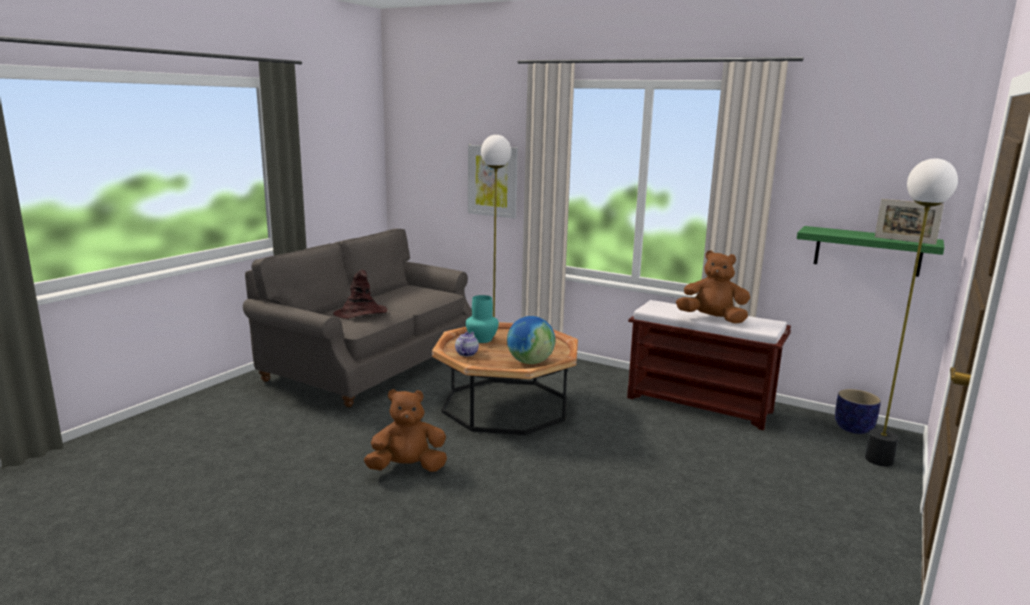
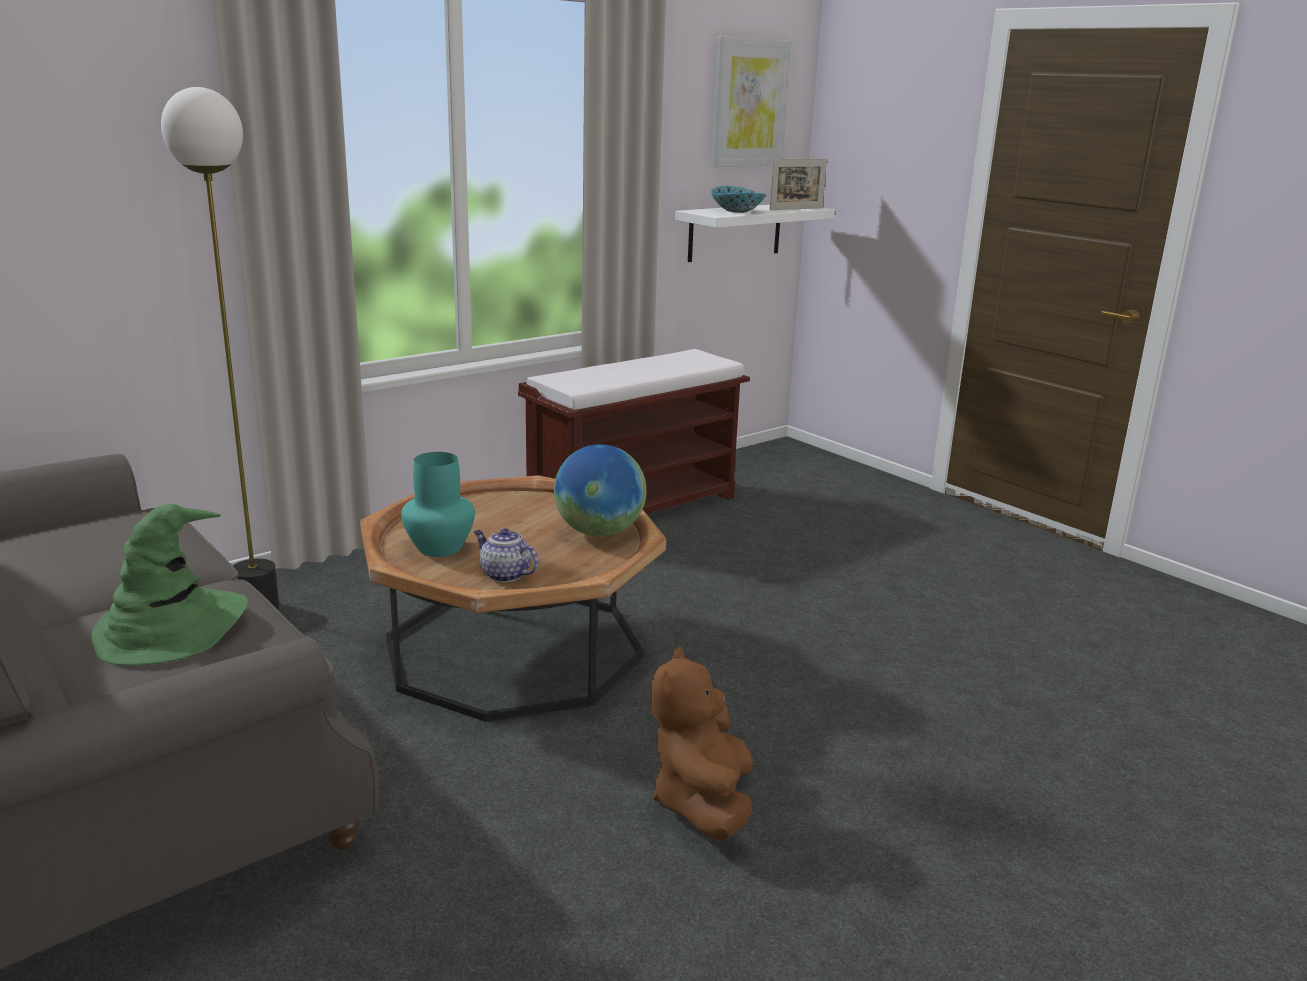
camera: 70 degrees left, 5 degrees up
brown hat [333,270,387,319] -> green hat [91,504,248,666]
picture [468,145,518,219] -> picture moved to [711,36,792,167]
brown plush toy [676,250,750,324] -> none
green shelf [797,226,944,277] -> white shelf [675,205,835,262]
planter [835,389,881,434] -> none
floor lamp [865,158,958,466] -> none
none -> bowl [711,186,766,213]

